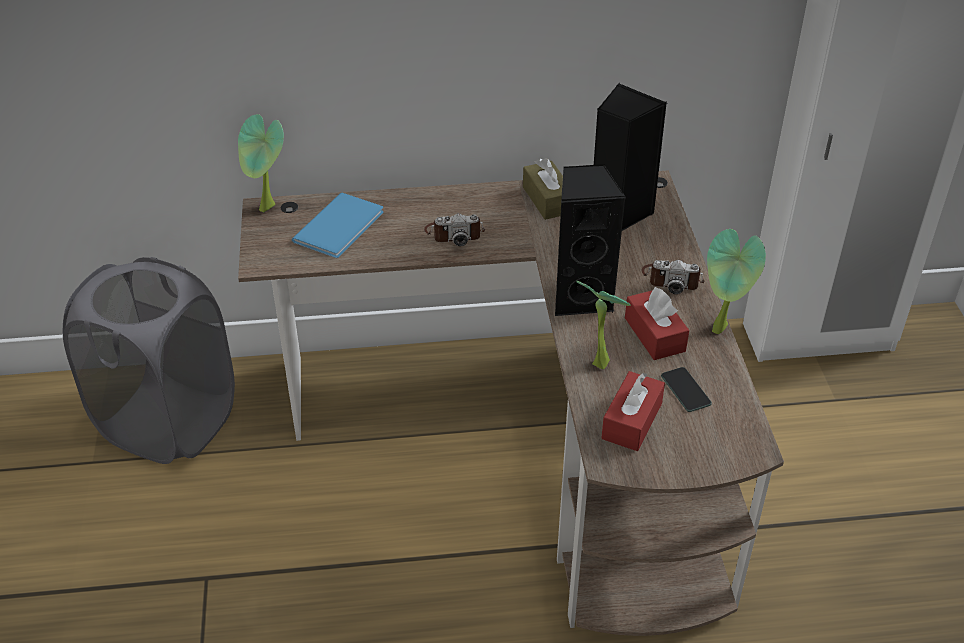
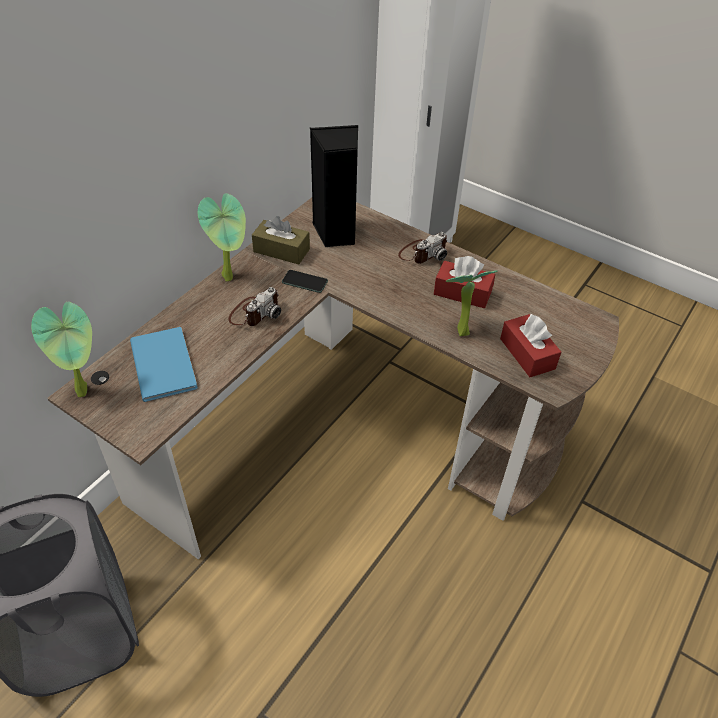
camera: 50 degrees left, 5 degrees up
black speaker [555,164,626,316] -> none
phone [661,367,712,412] -> phone moved to [282,270,328,293]
potted plant [707,229,766,334] -> potted plant moved to [198,193,246,281]

